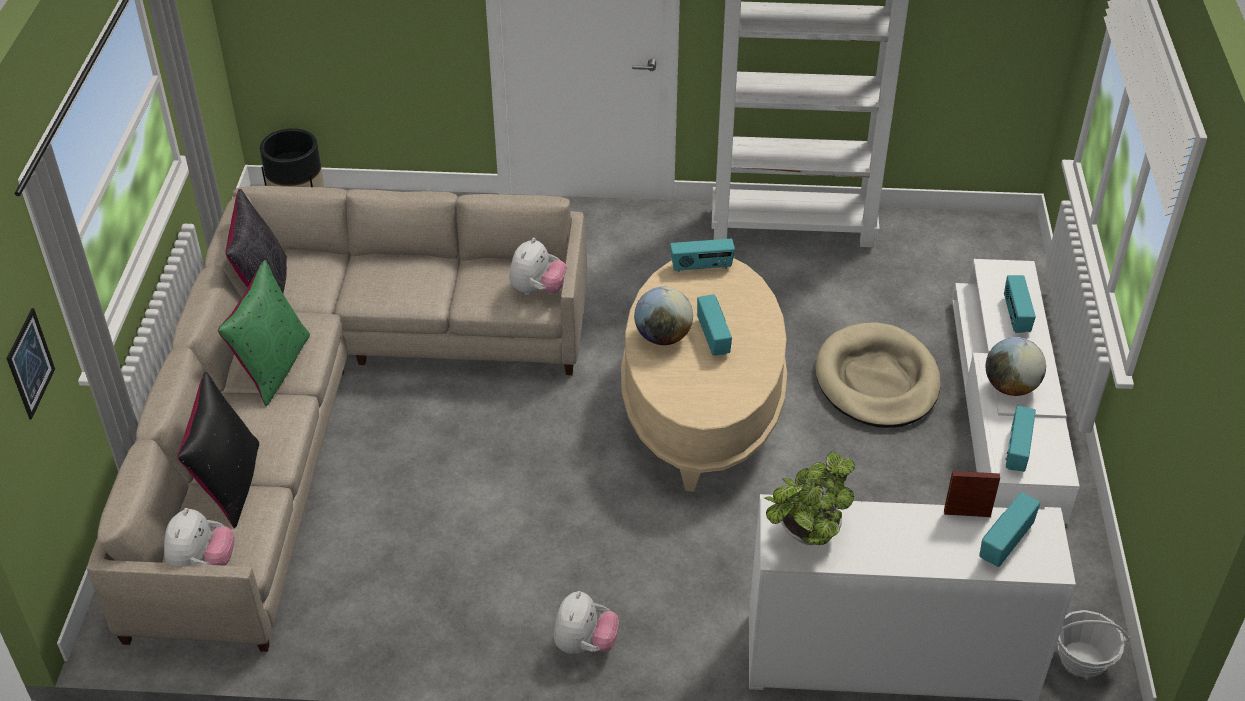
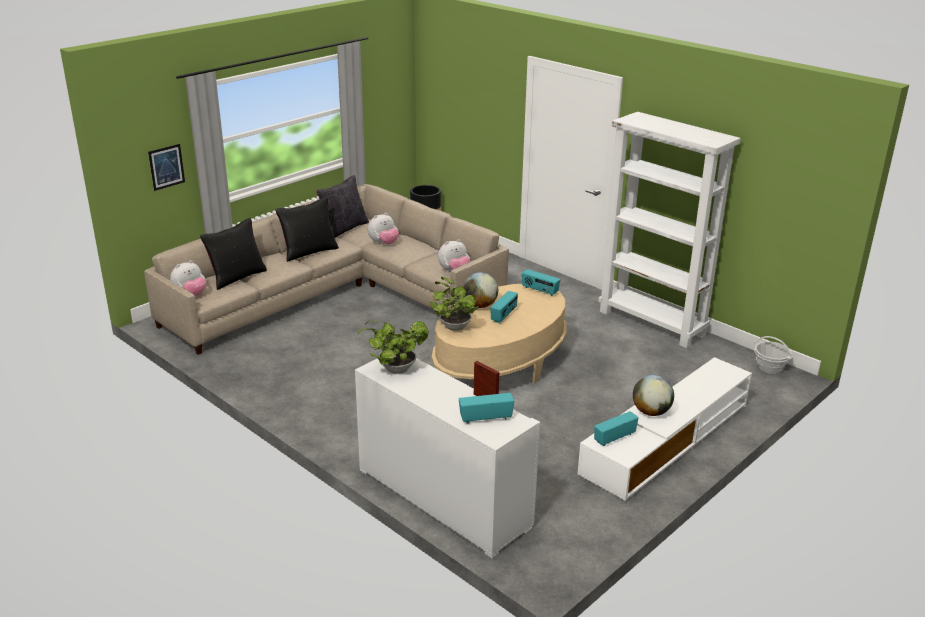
camera: 40 degrees right, 15 degrees down
green pillow [218,260,310,407] -> black pillow [275,197,339,262]
plush toy [554,591,619,654] -> plush toy moved to [368,213,399,245]
beige dog bed [815,322,941,428] -> none
radio [1004,275,1036,333] -> none
basket [1057,610,1130,678] -> basket moved to [754,336,793,374]
none -> potted plant [430,277,479,331]

